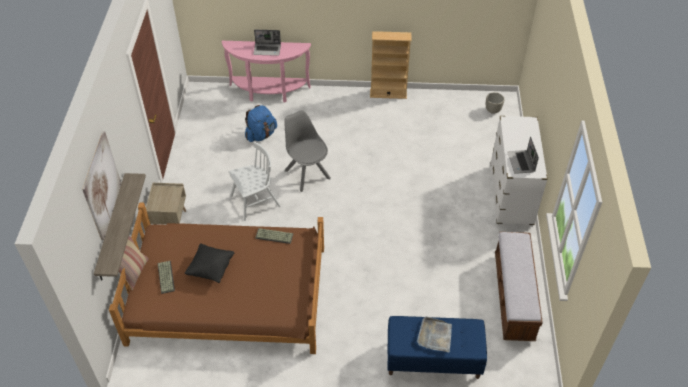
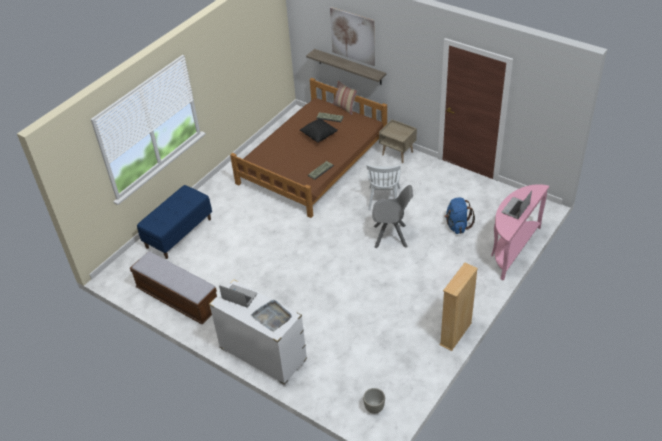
camera: 125 degrees right, 5 degrees down
grey tray [417,317,452,353] -> grey tray moved to [251,300,292,332]

